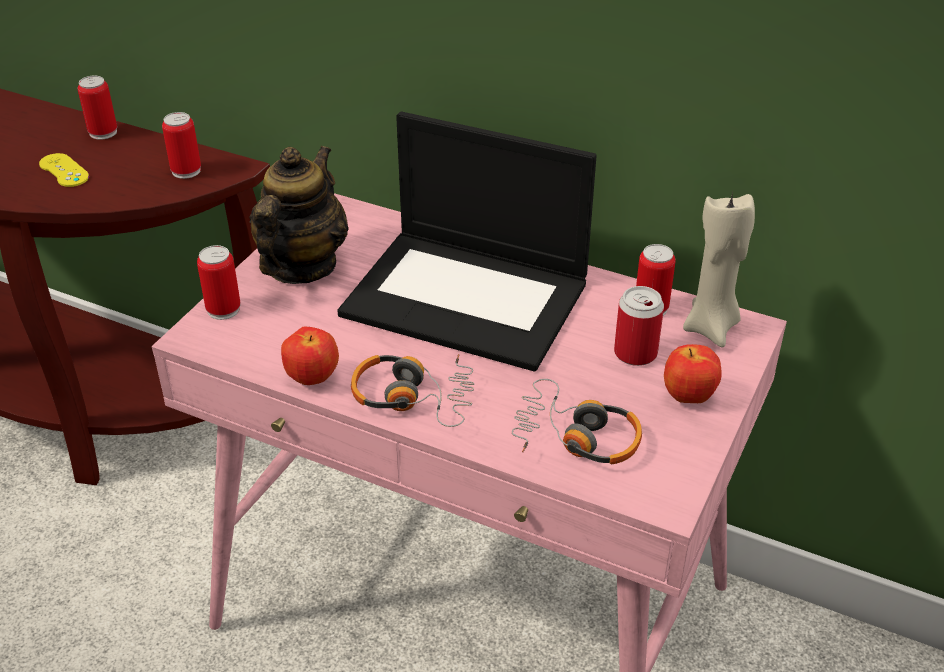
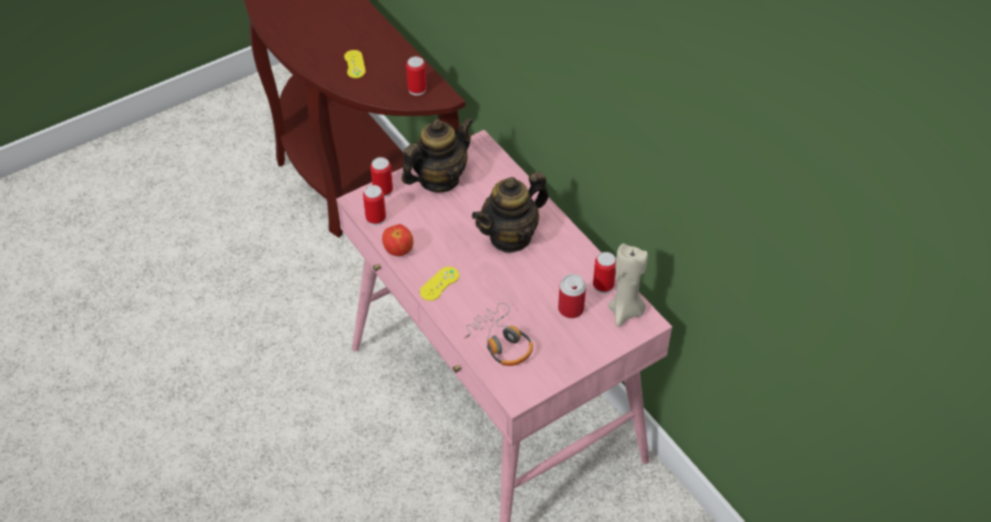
camera: 30 degrees right, 10 degrees up
can [78,76,117,140] -> can moved to [363,185,386,226]
laptop [337,112,596,372] -> teapot [472,171,549,253]
headphones [351,354,474,427] -> yellow game controller [420,267,459,301]
apple [664,344,722,403] -> none

